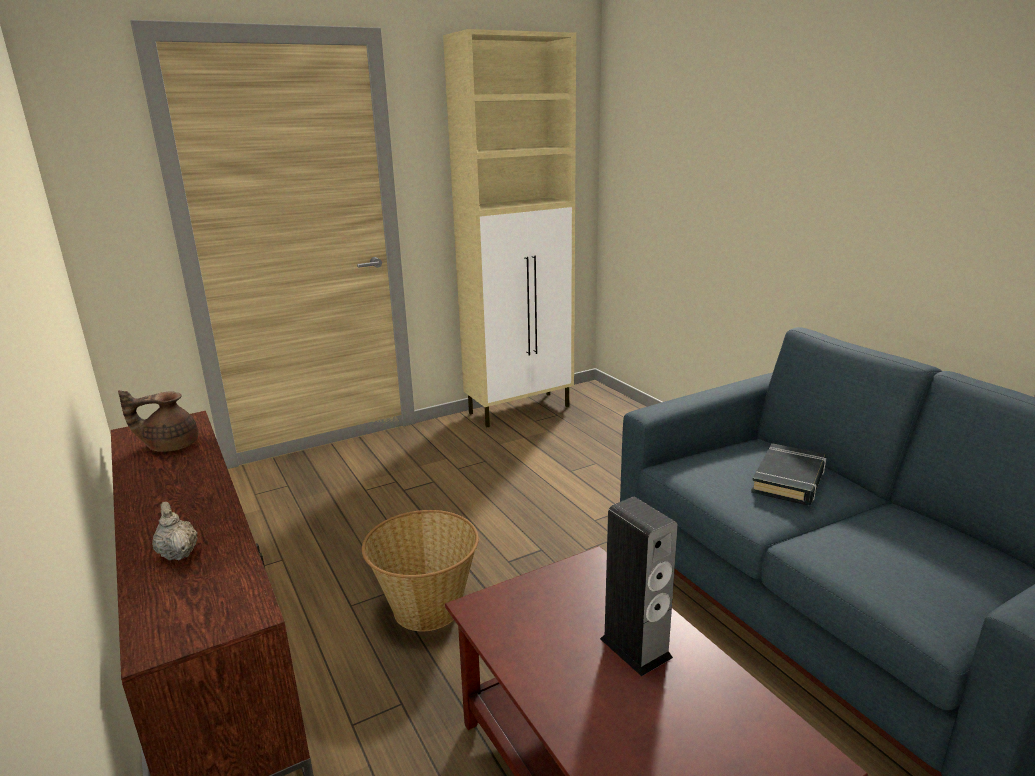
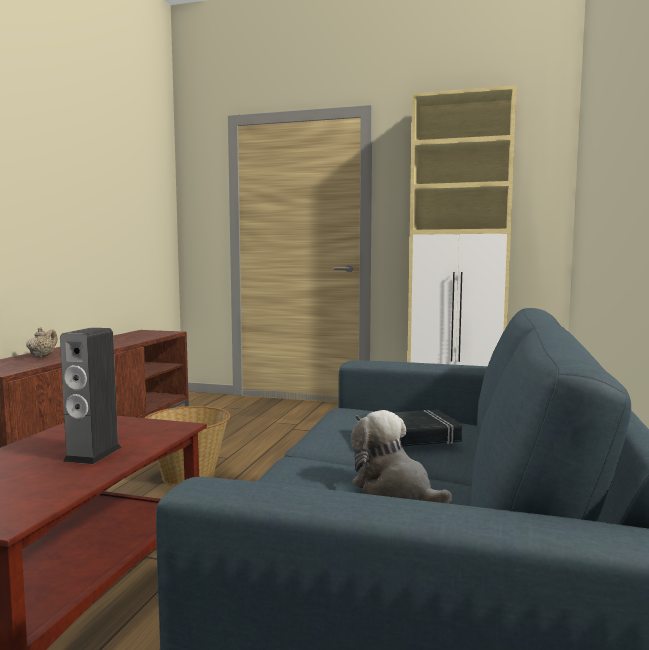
camera: 45 degrees right, 15 degrees down
brown teapot [118,390,198,452] -> none
none -> plush toy [351,410,452,504]

